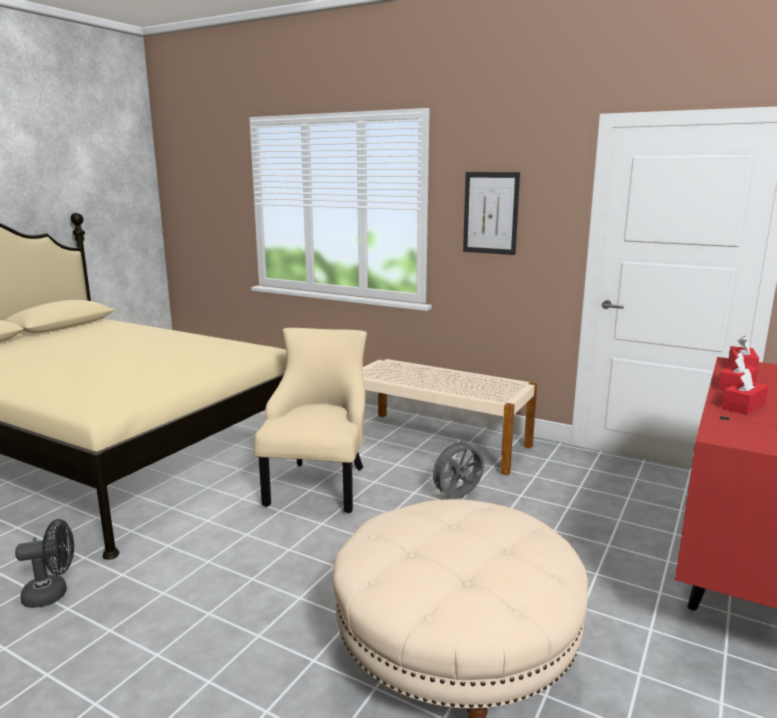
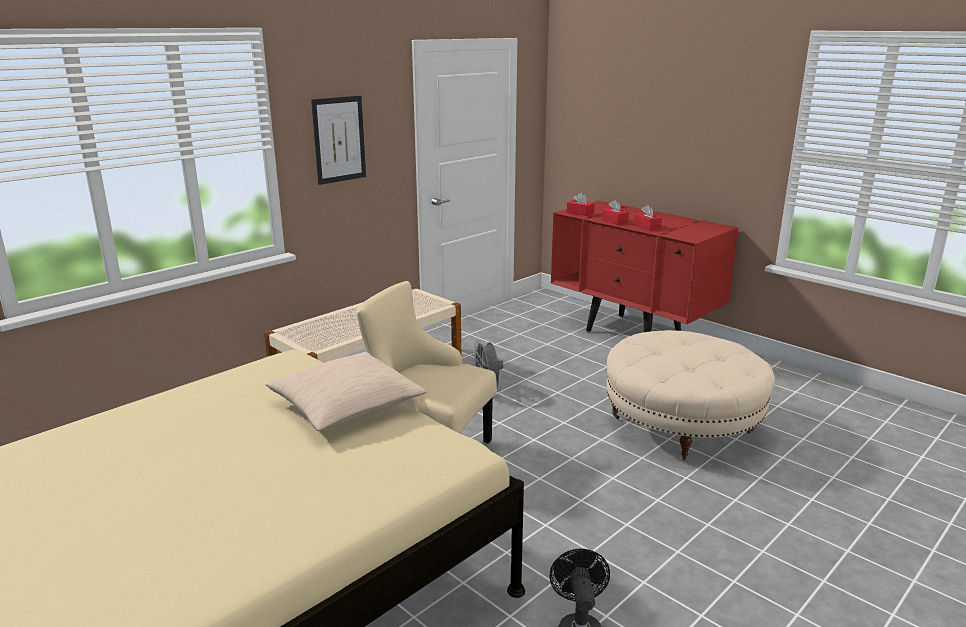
camera: 75 degrees left, 5 degrees up
none -> beige pillow [266,352,426,431]

